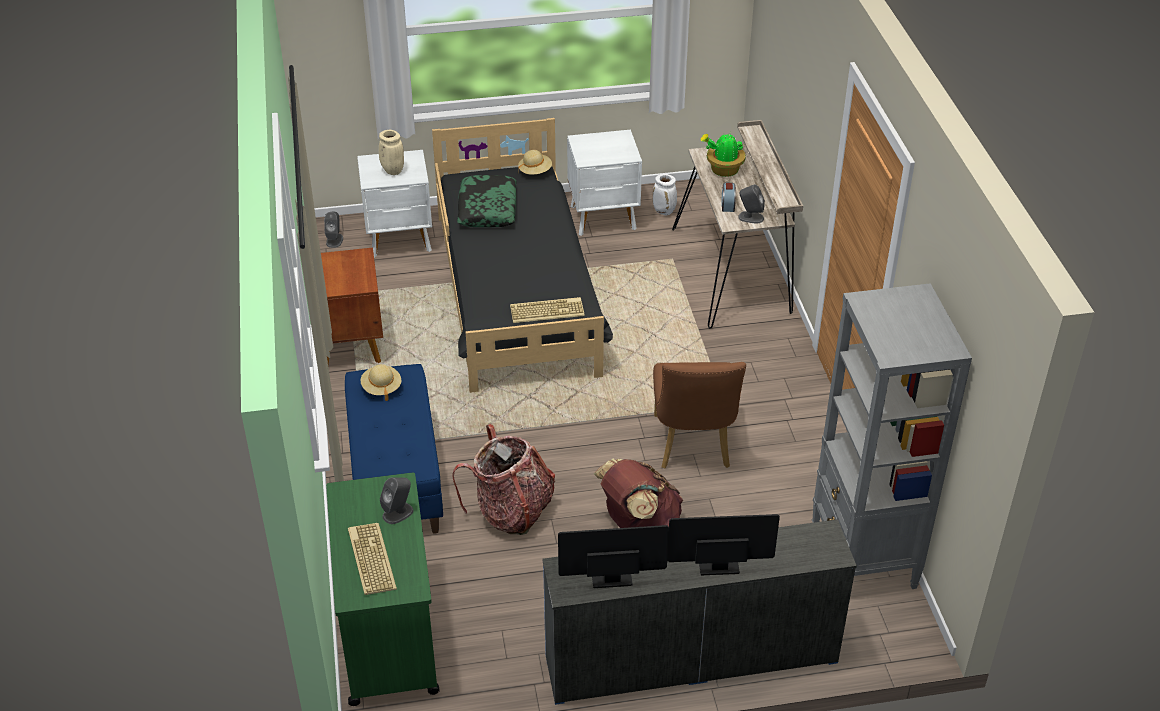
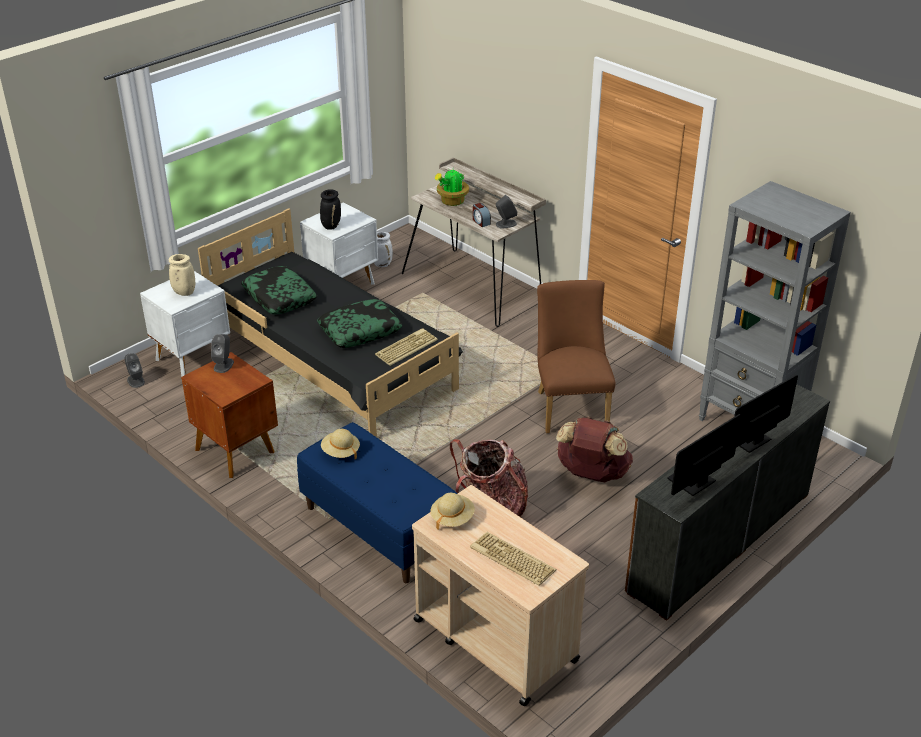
camera: 35 degrees left, 5 degrees down
green cart [326,472,440,706] -> beige cart [412,485,589,706]
grey speaker [380,477,413,524] -> grey speaker moved to [211,334,234,373]
beige hat [518,150,552,175] -> beige hat moved to [430,493,475,529]
blue dresser [542,519,857,705] -> brown dresser [625,379,830,621]
brown chair [653,362,746,469] -> brown chair turned 150 degrees counterclockwise [537,280,615,433]
none -> pillow [317,299,402,348]
none -> black vase [320,189,341,230]

